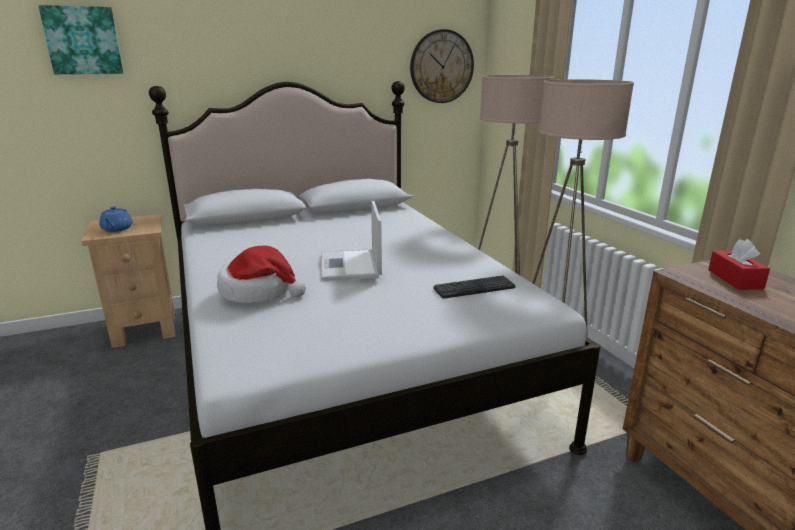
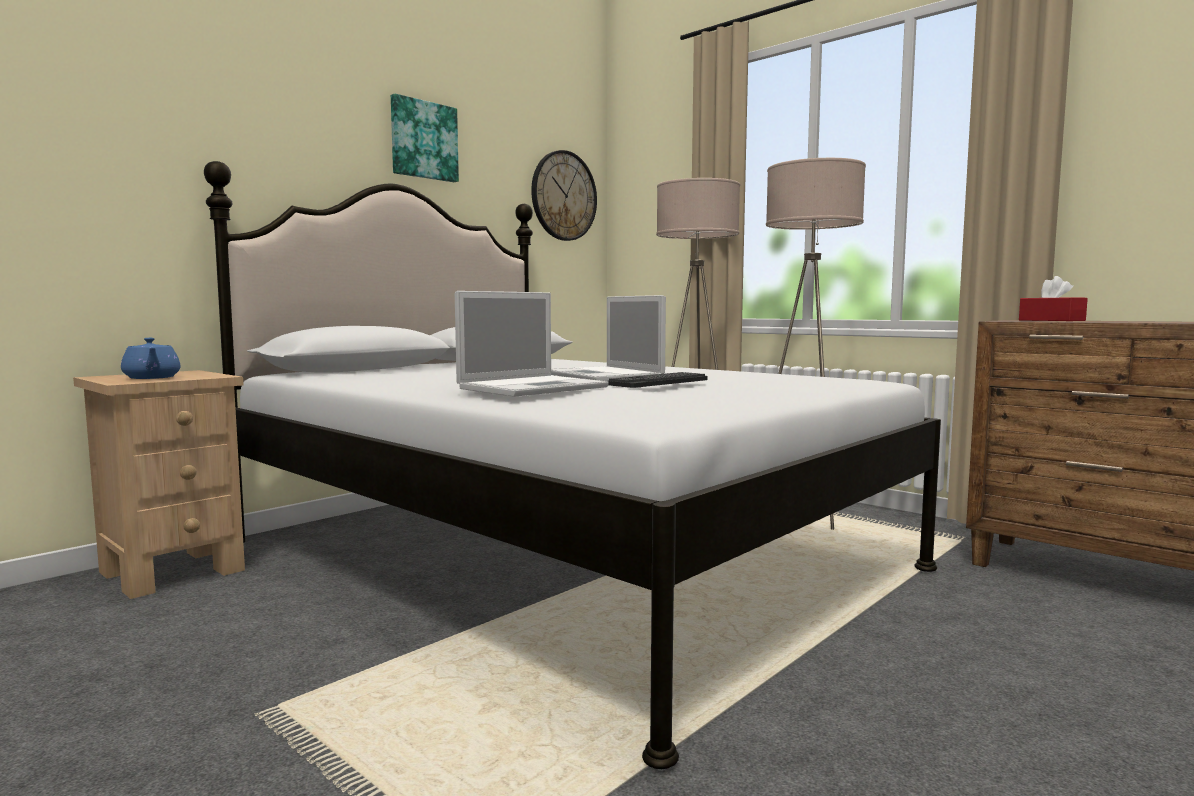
camera: 25 degrees left, 15 degrees down
picture [38,5,123,74] -> picture moved to [391,94,459,182]
hat [217,246,306,303] -> laptop [455,291,609,397]
keyboard [434,276,516,299] -> keyboard moved to [608,372,707,388]

